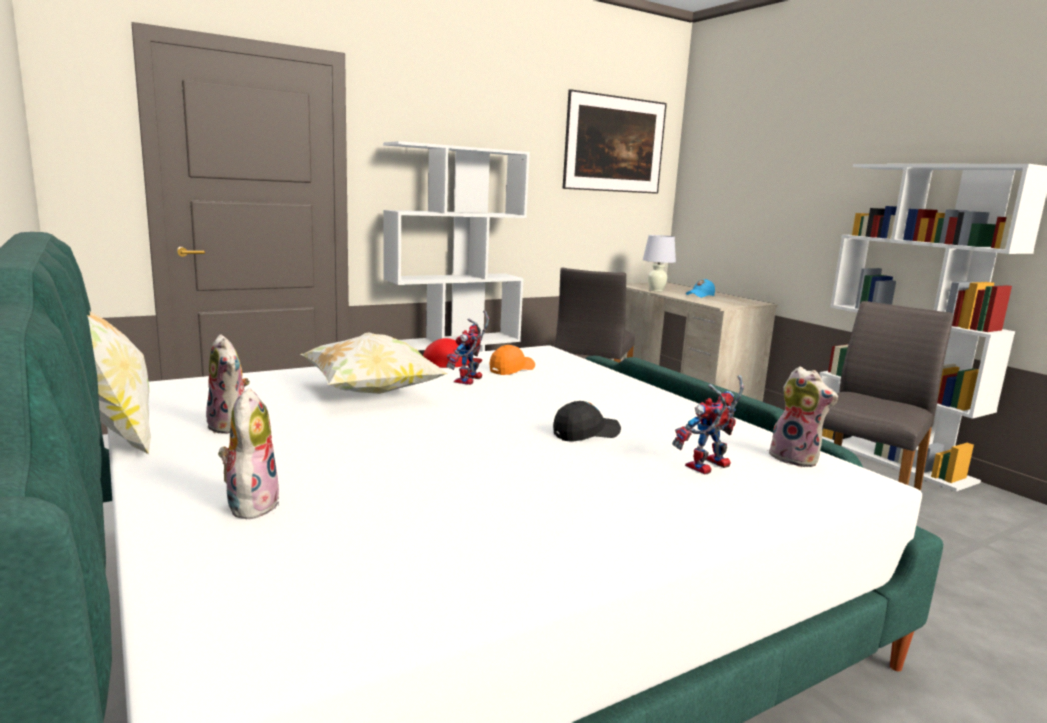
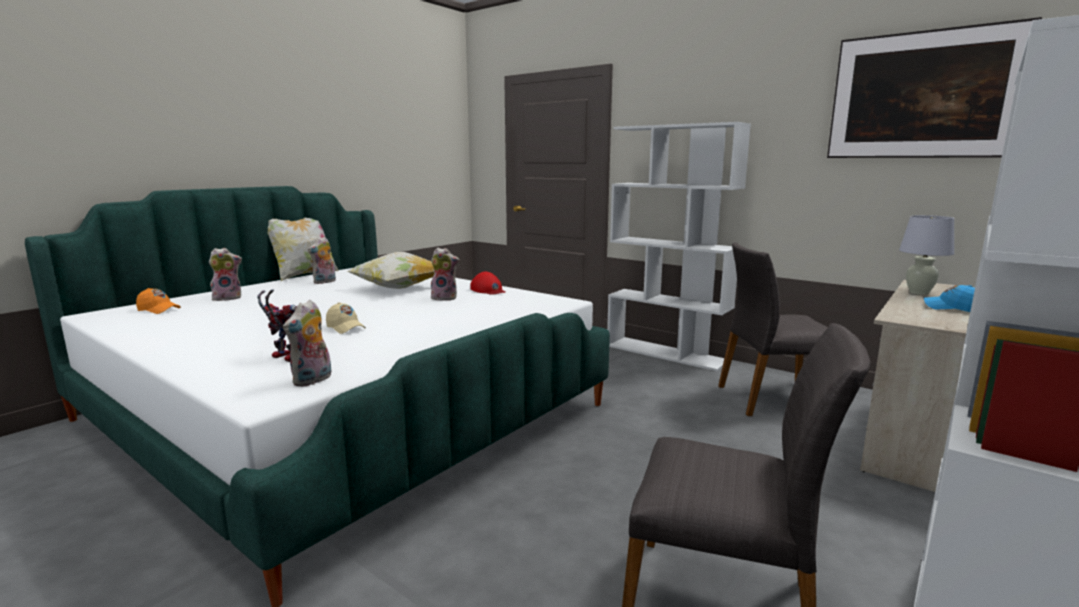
camera: 70 degrees right, 0 degrees up
toy robot [446,311,489,385] -> plush toy [431,248,460,301]
orange cap [489,345,535,375] -> orange cap moved to [136,288,181,314]
black cap [553,401,621,442] -> beige cap [326,302,366,334]

